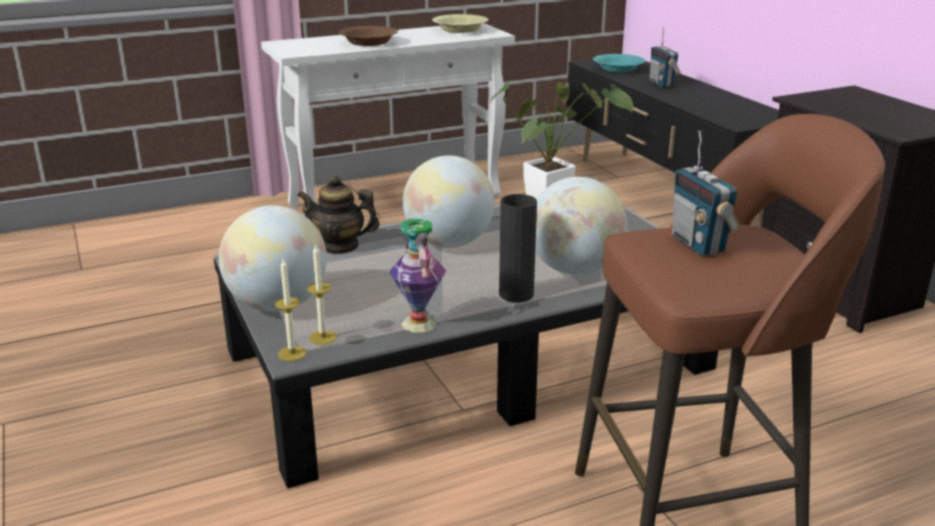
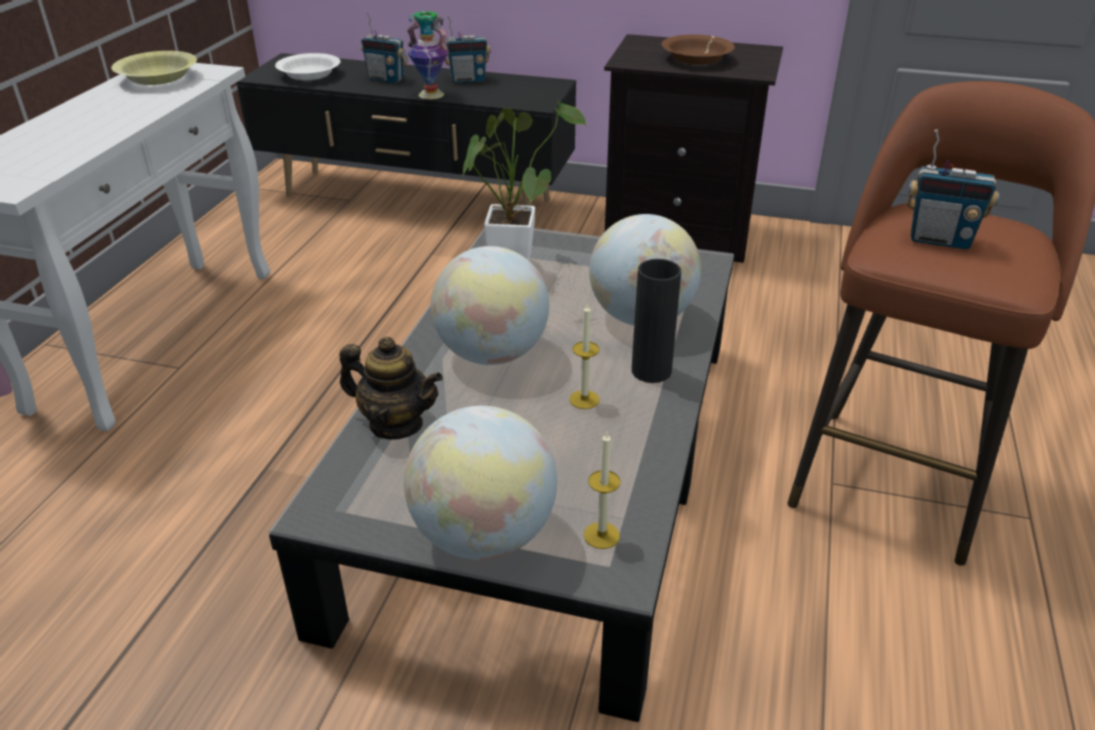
camera: 50 degrees left, 10 degrees up
candle [275,259,306,361] -> candle moved to [569,303,600,409]
teapot [297,175,380,254] -> teapot turned 120 degrees counterclockwise [339,337,443,440]
brown bowl [338,26,399,46] -> brown bowl moved to [662,35,735,65]
vase [389,218,446,333] -> vase moved to [407,11,449,99]
turquoise bowl [593,54,645,72] -> white bowl [275,53,340,80]
none -> radio [445,15,491,83]

